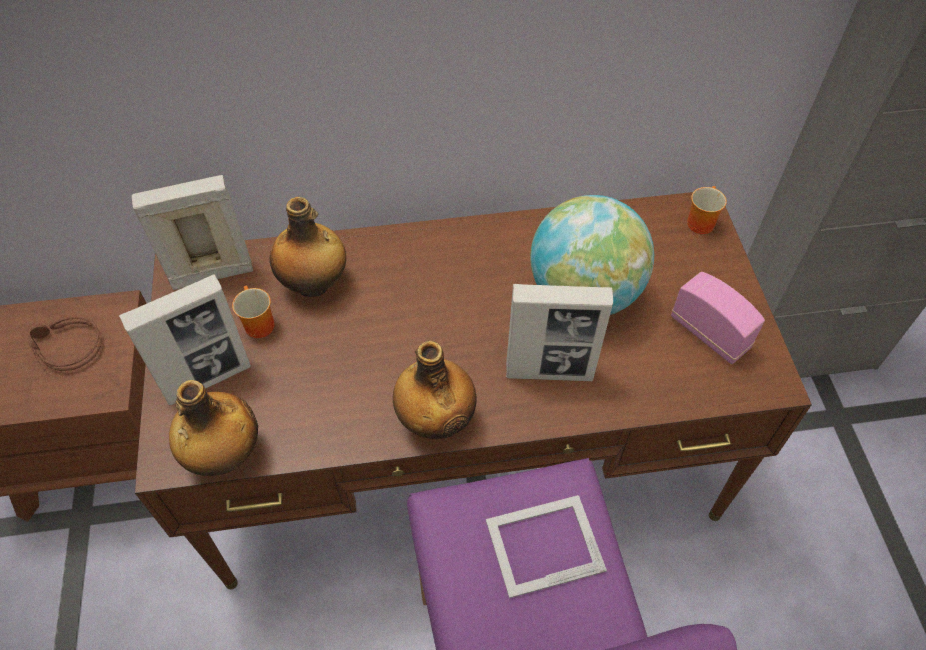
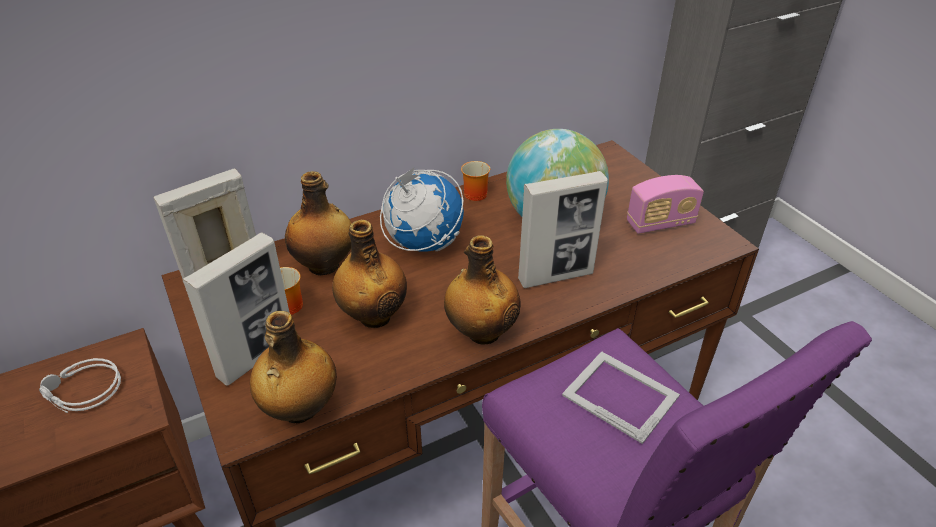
camera: 20 degrees left, 15 degrees down
brown headphones [27,316,102,371] -> grey headphones [39,358,121,413]
picture frame [486,495,607,598] -> picture frame turned 75 degrees clockwise [562,351,680,444]
radio [671,272,765,364] -> radio turned 135 degrees clockwise [627,175,704,234]
mug [687,186,727,234] -> mug moved to [461,161,490,201]
none -> bottle [332,220,407,328]
none -> globe [380,168,464,251]

